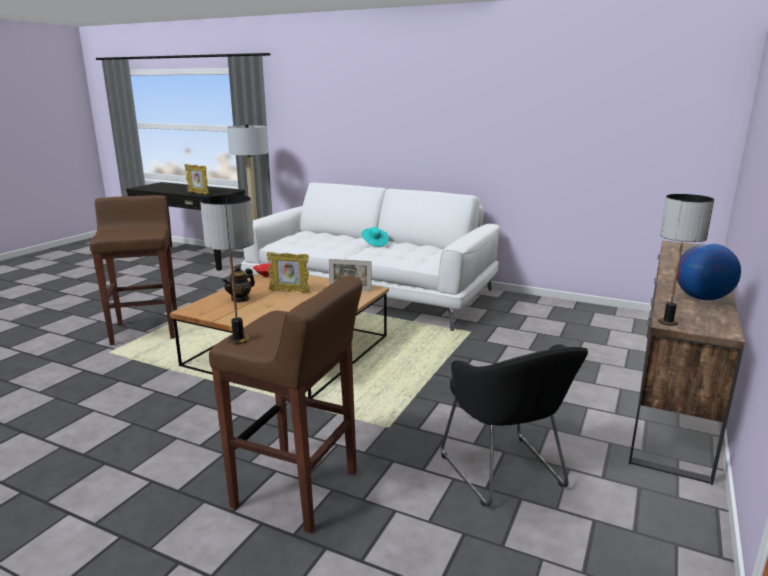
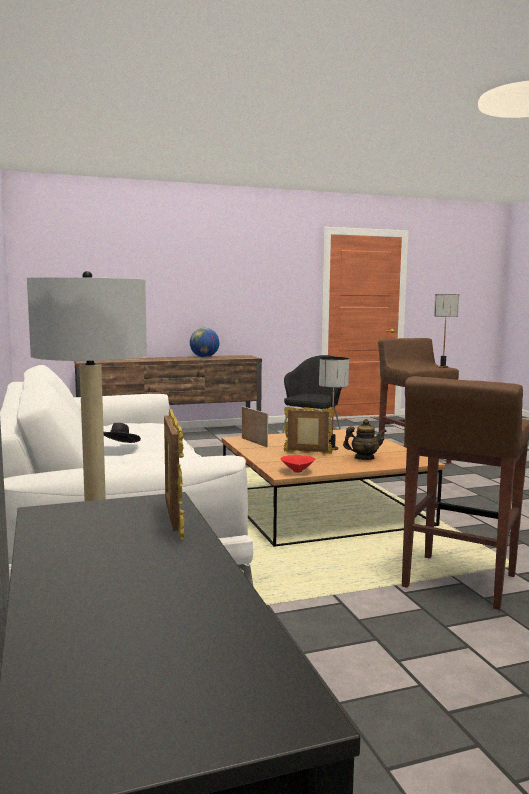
camera: 135 degrees left, 10 degrees down
picture frame [266,252,310,293] -> picture frame turned 45 degrees counterclockwise [283,407,334,454]
turquoise hat [362,227,389,247] -> black hat [104,423,141,443]
table lamp [658,194,714,326] -> table lamp moved to [319,357,349,450]

